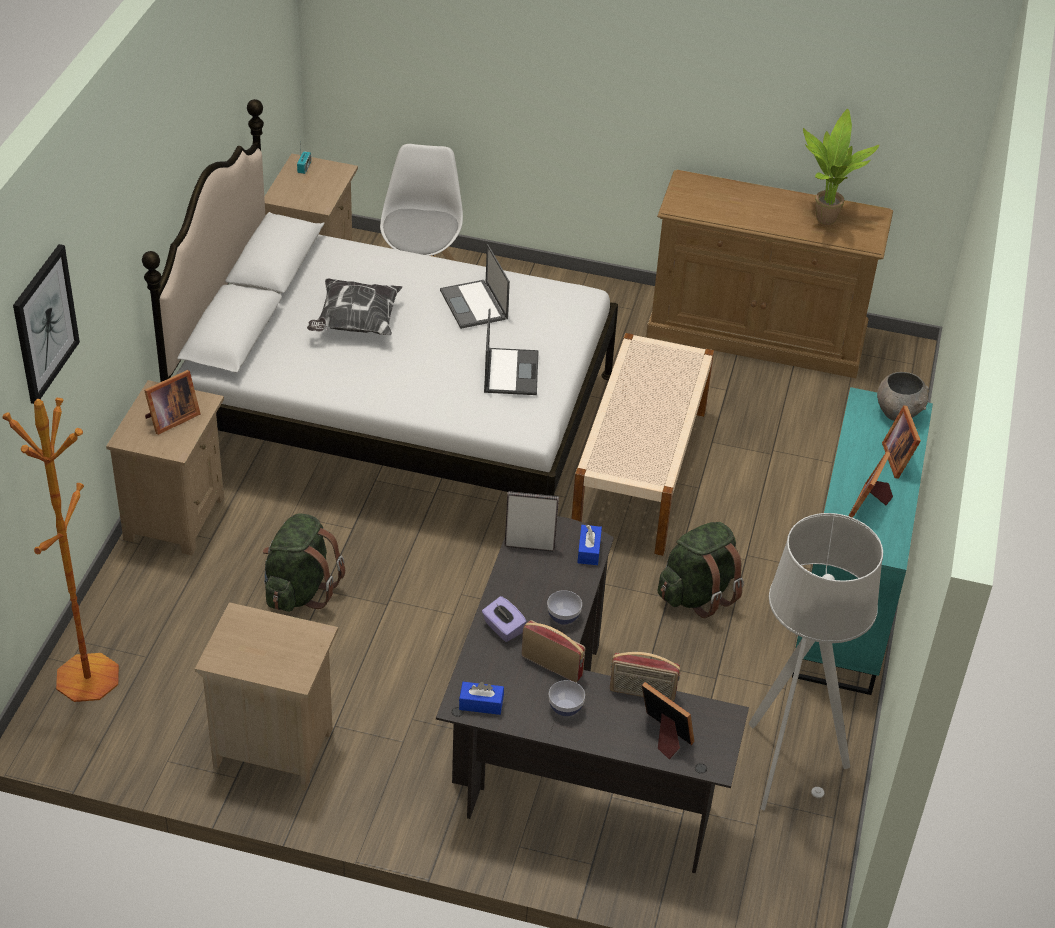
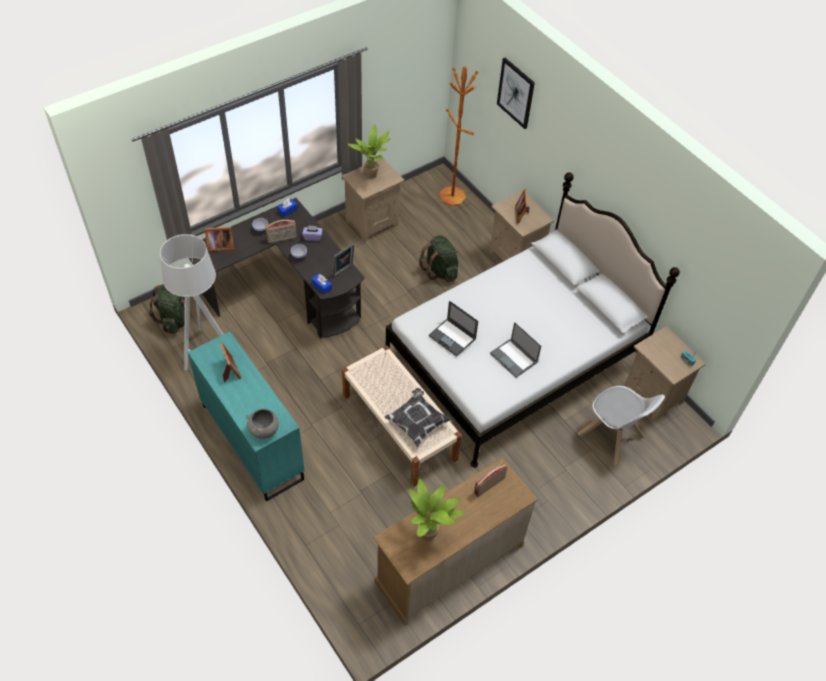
camera: 130 degrees right, 10 degrees up
pillow [307,278,402,335] -> pillow moved to [385,388,451,447]
laptop [440,244,510,329] -> laptop turned 150 degrees counterclockwise [490,322,541,378]
radio [610,652,680,702] -> radio moved to [474,463,508,497]
green backpack [658,522,744,618] -> green backpack moved to [149,284,191,333]
picture frame [882,405,921,479] -> none
none -> potted plant [347,125,391,178]

